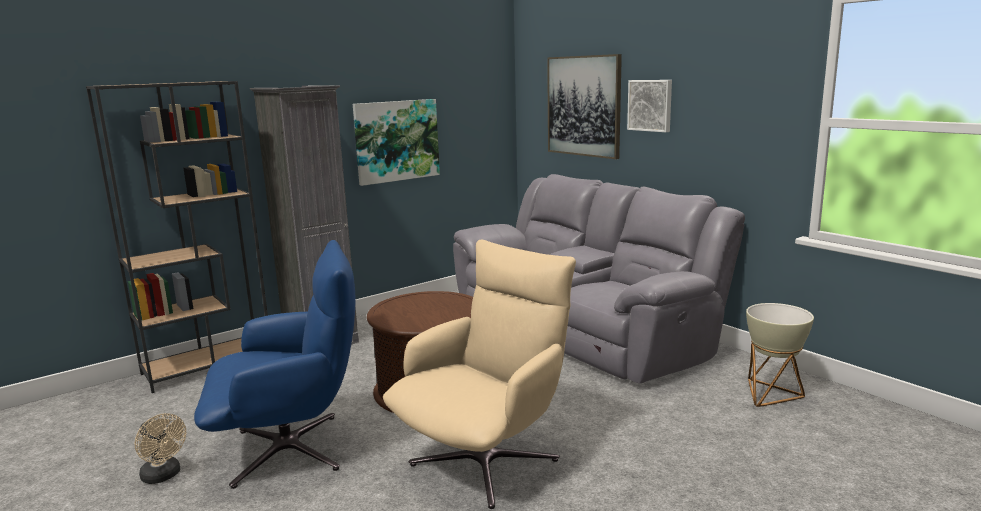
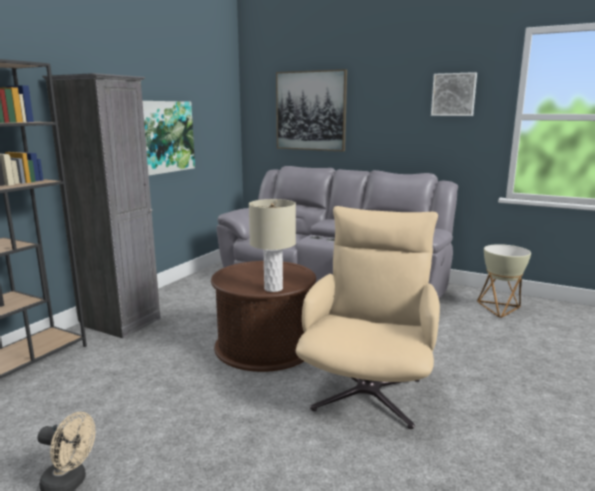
camera: 25 degrees left, 0 degrees up
blue armchair [194,240,356,489] -> none
picture [627,80,672,132] -> picture moved to [431,72,477,116]
none -> beige table lamp [249,199,296,292]

